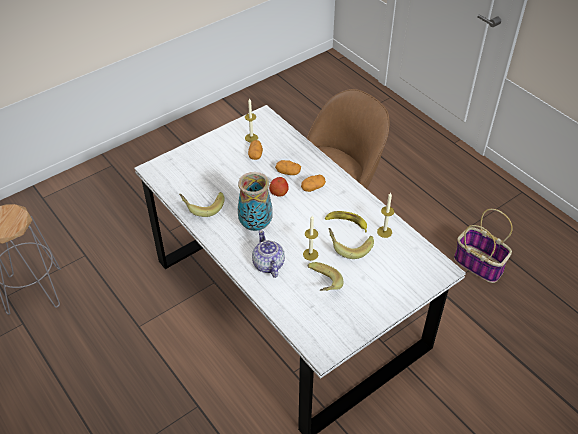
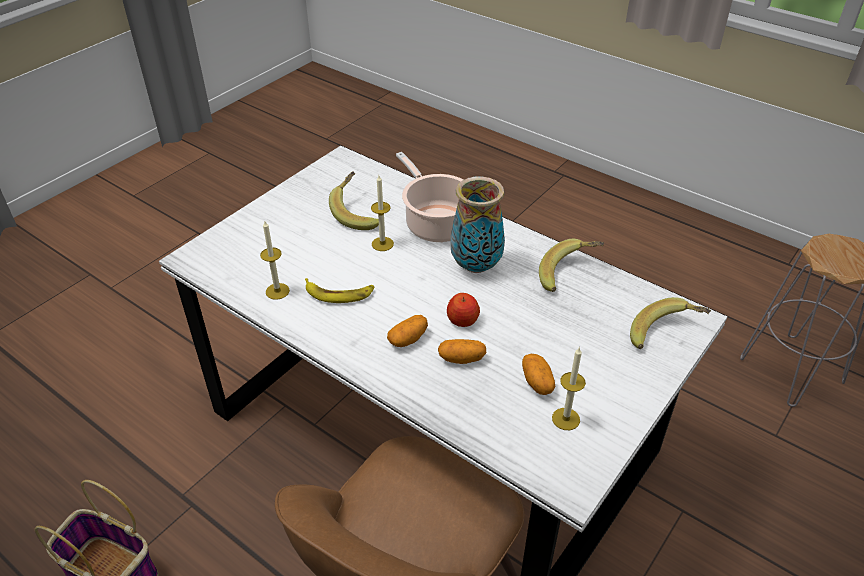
camera: 165 degrees right, 5 degrees down
teapot [252,230,285,278] -> cooking pot [396,152,463,242]
banana [328,228,374,259] -> banana moved to [630,297,711,349]

